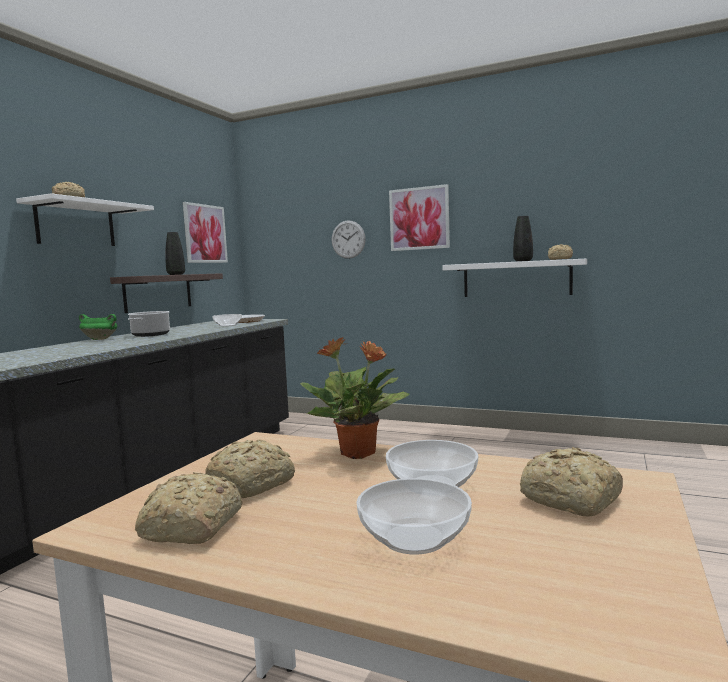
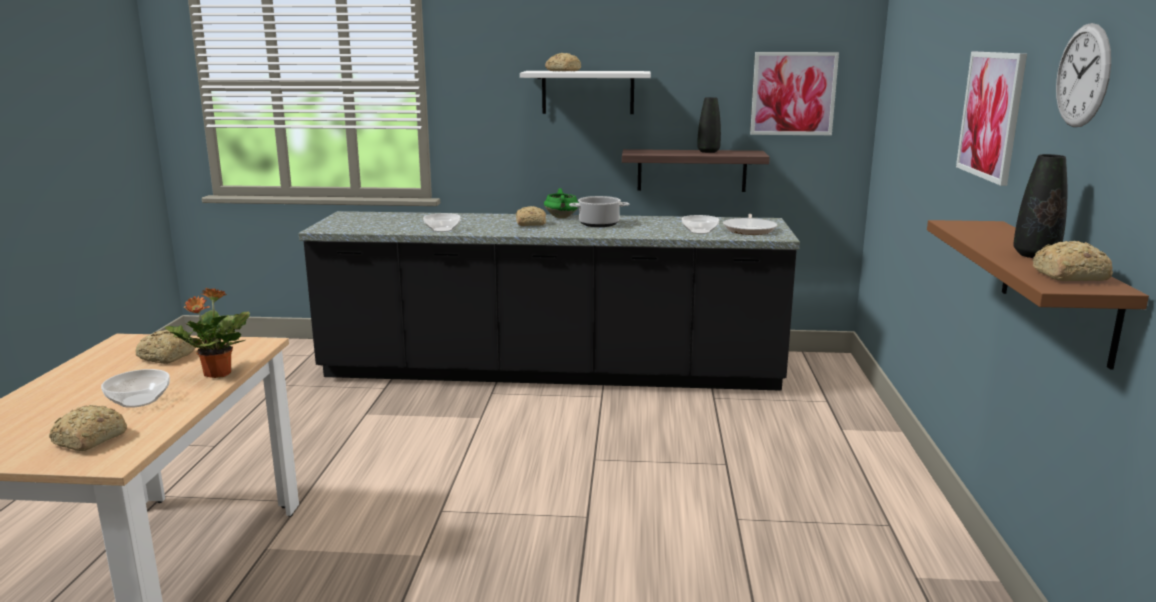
camera: 70 degrees right, 10 degrees up
bread [135,472,242,544] -> bread moved to [516,206,546,226]
wall clock [331,220,366,259] -> wall clock moved to [1056,23,1111,127]
bowl [356,478,472,554] -> bowl moved to [423,213,461,232]
white shelf [442,259,587,297] -> brown shelf [927,220,1149,370]

